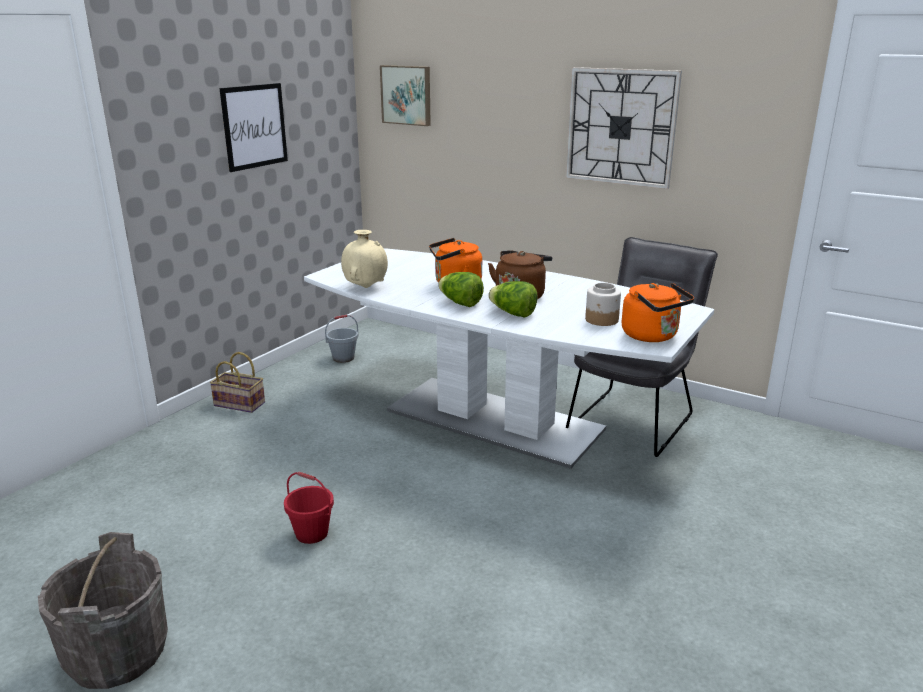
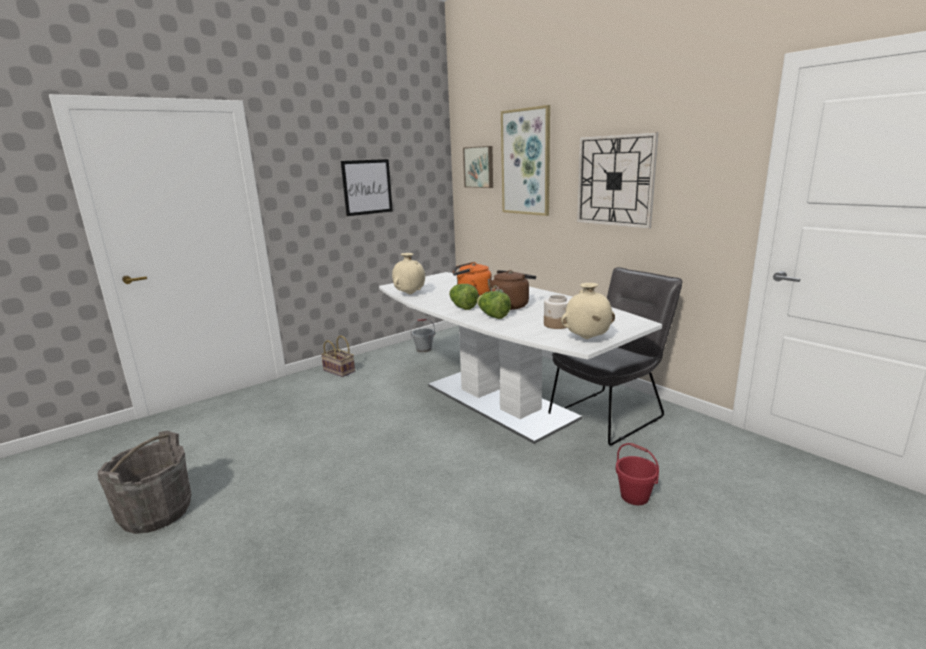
camera: 20 degrees right, 5 degrees down
red bucket [284,472,334,544] -> red bucket moved to [616,443,659,505]
orange kettle [622,283,694,342] -> beige vase [561,283,615,339]
none -> picture [501,105,550,216]

